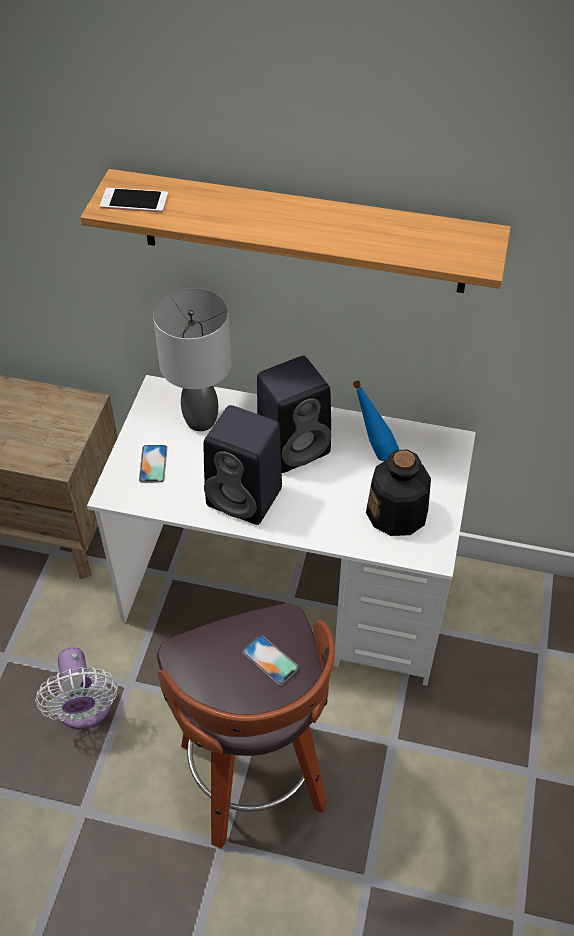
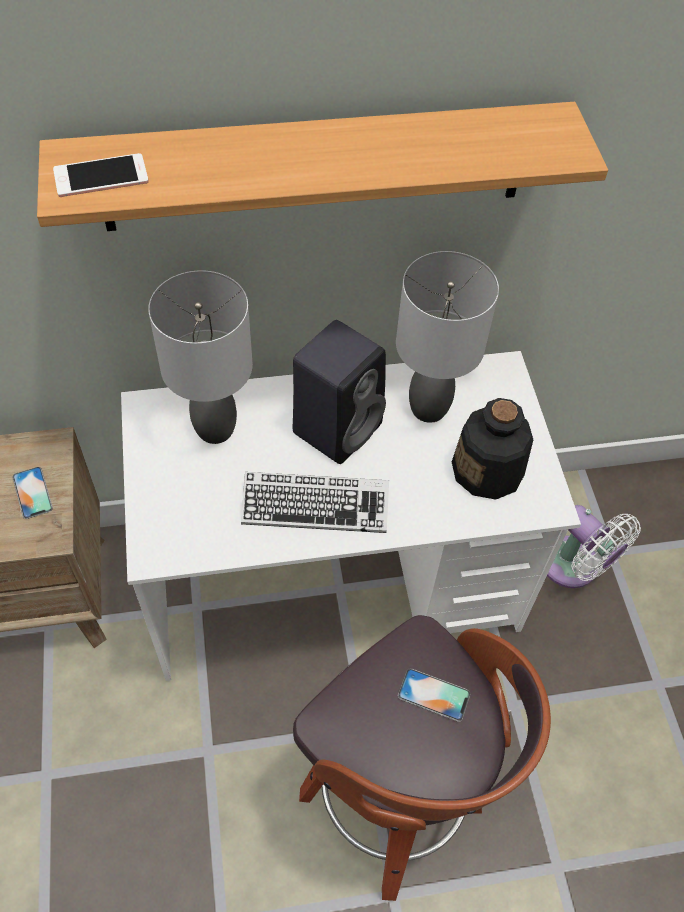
camera: 25 degrees left, 5 degrees up
white fan [35,647,118,729] -> white fan moved to [547,505,641,588]
phone [139,445,167,483] -> phone moved to [12,467,53,519]
black speaker [204,405,282,525] -> keyboard [241,472,389,533]
blue bottle [353,380,399,461] -> grey table lamp [396,251,499,423]

